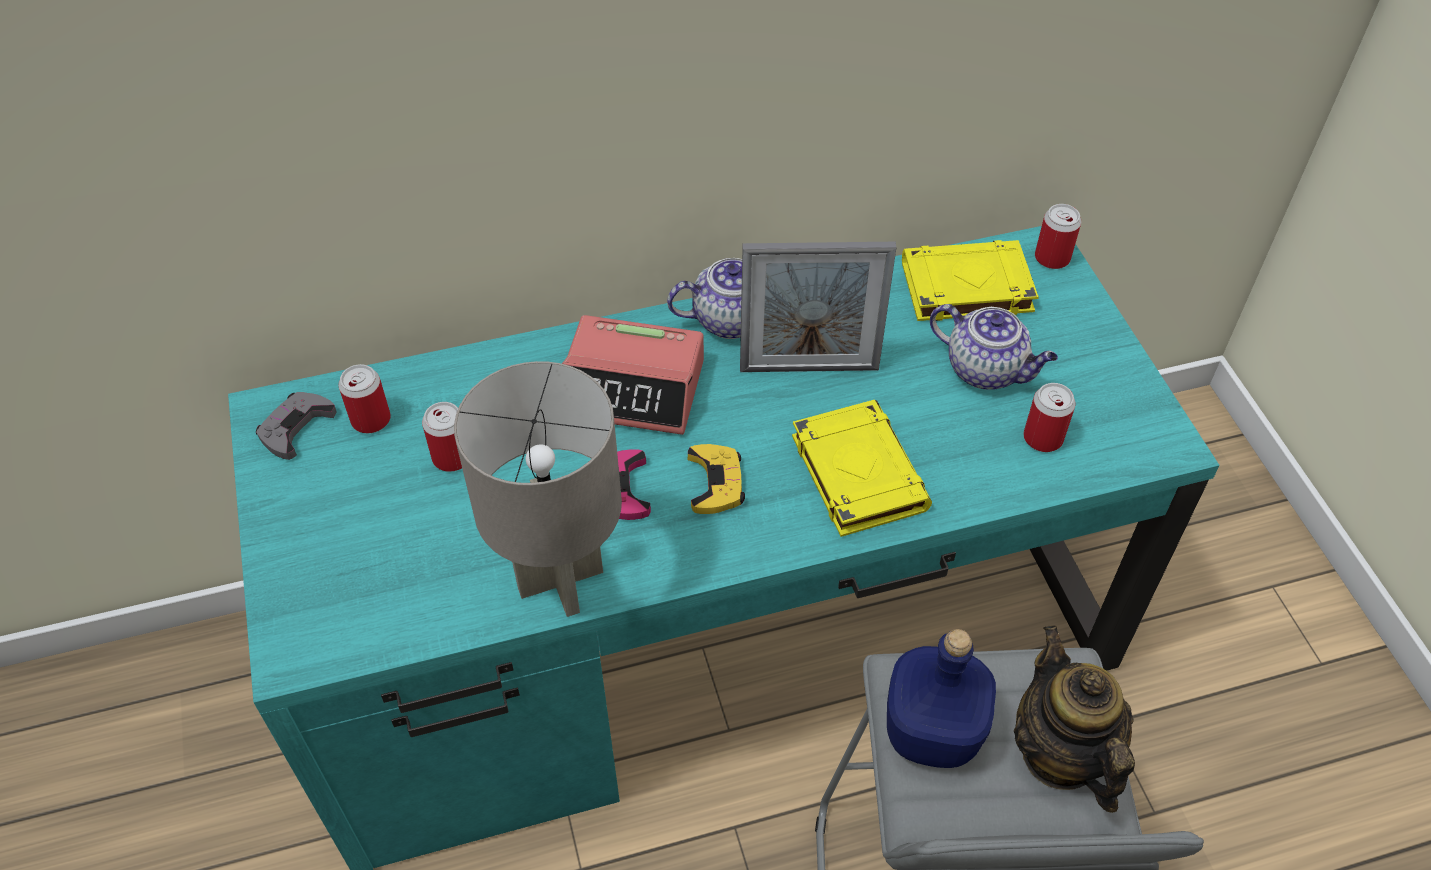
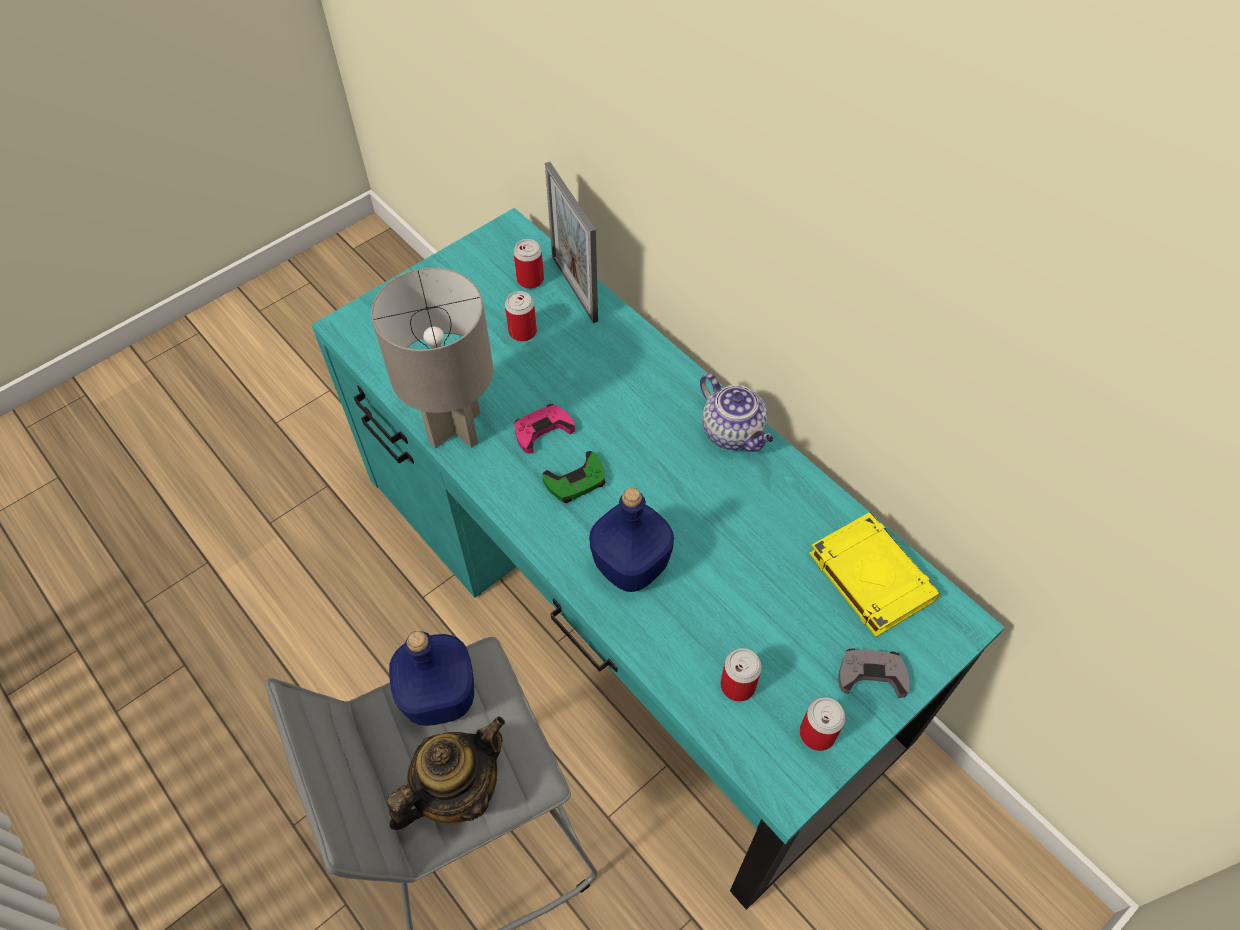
camera: 65 degrees right, 5 degrees up
grey game controller [256,392,336,460] -> grey game controller moved to [839,648,910,698]
alarm clock [562,315,704,435] -> none
yellow game controller [688,444,745,514] -> green game controller [542,451,605,503]
picture frame [740,242,896,372] -> picture frame moved to [545,162,598,323]
yellow book [792,400,932,537] -> blue bottle [589,488,674,592]
teapot [930,304,1058,390] -> none
can [1035,204,1081,269] -> can moved to [800,697,845,751]

